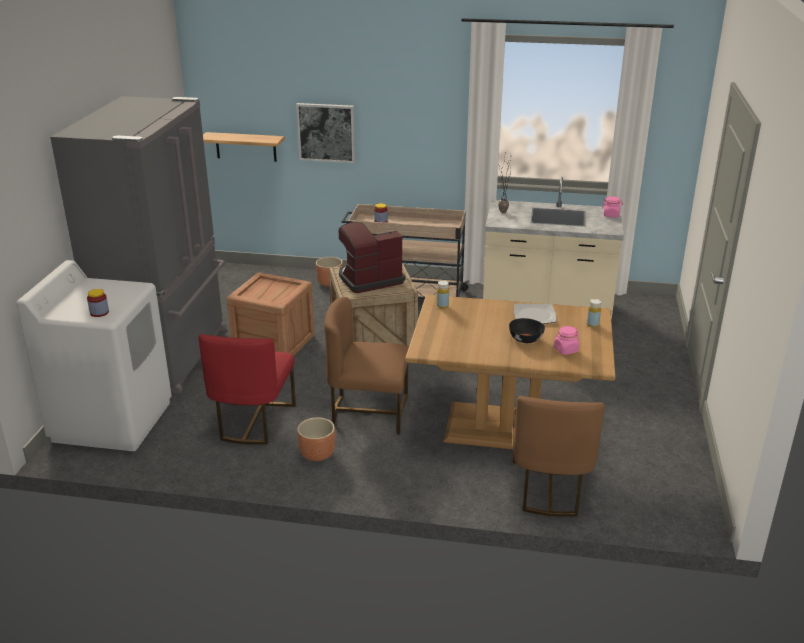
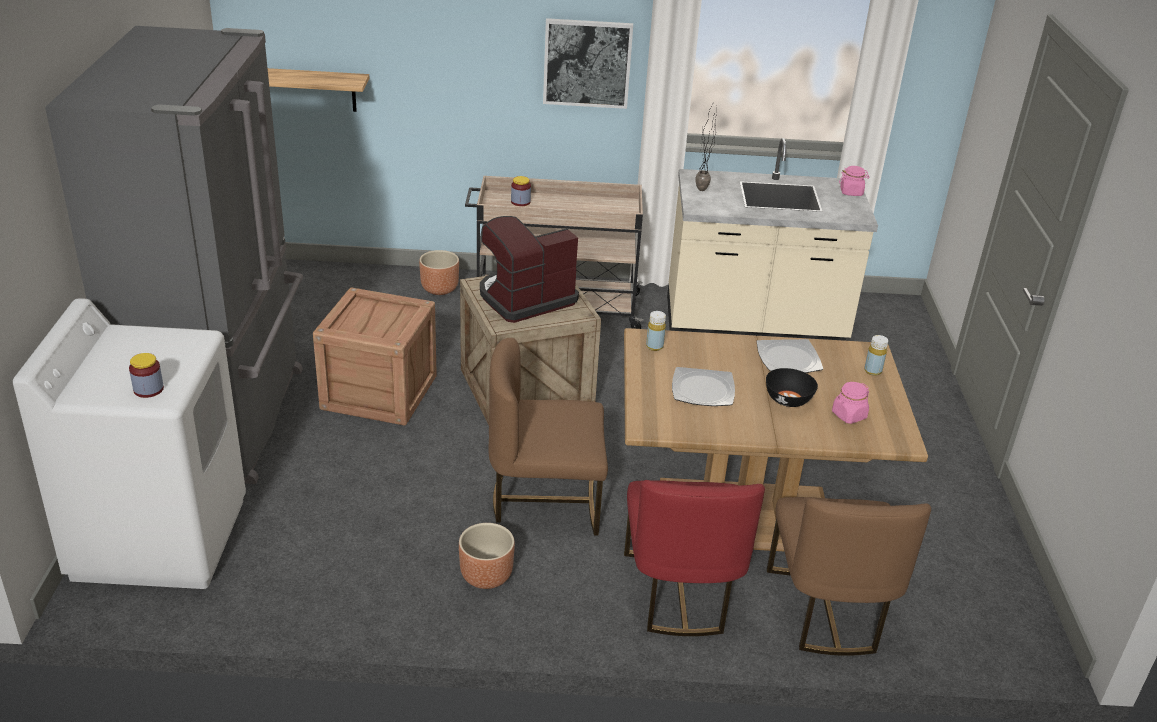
camera: 10 degrees left, 5 degrees up
red chair [198,334,296,445] -> red chair moved to [624,480,765,636]
picture [296,103,355,163] -> picture moved to [543,18,633,109]
none -> plate [672,367,735,406]

